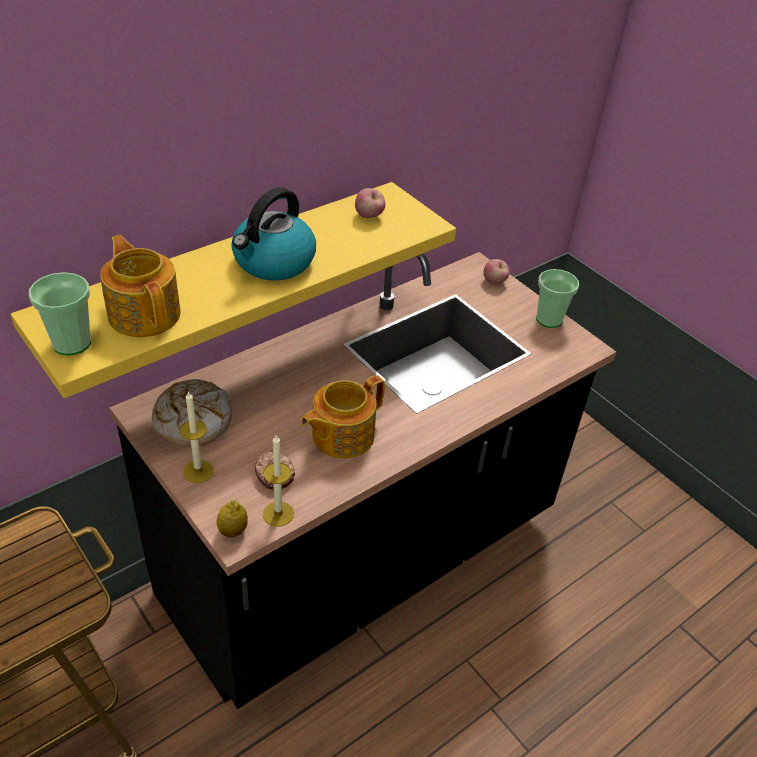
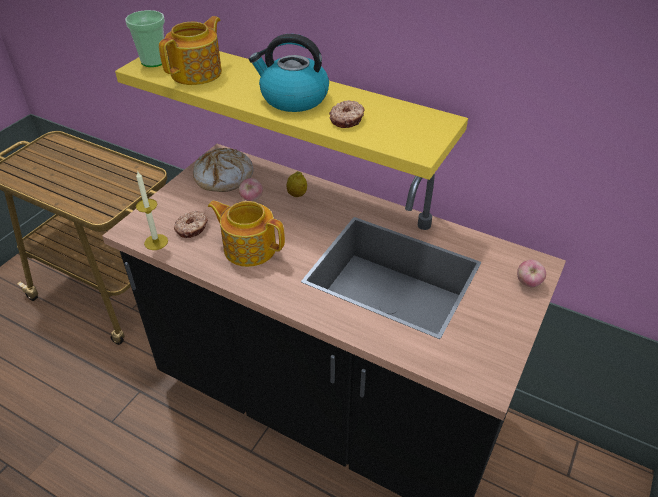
camera: 70 degrees right, 0 degrees up
candle [180,391,213,483] -> none
lemon [217,500,248,537] -> lemon moved to [286,171,307,197]
apple [355,188,386,218] -> apple moved to [239,178,263,202]
cup [536,269,579,328] -> none
none -> donut [329,100,365,128]

